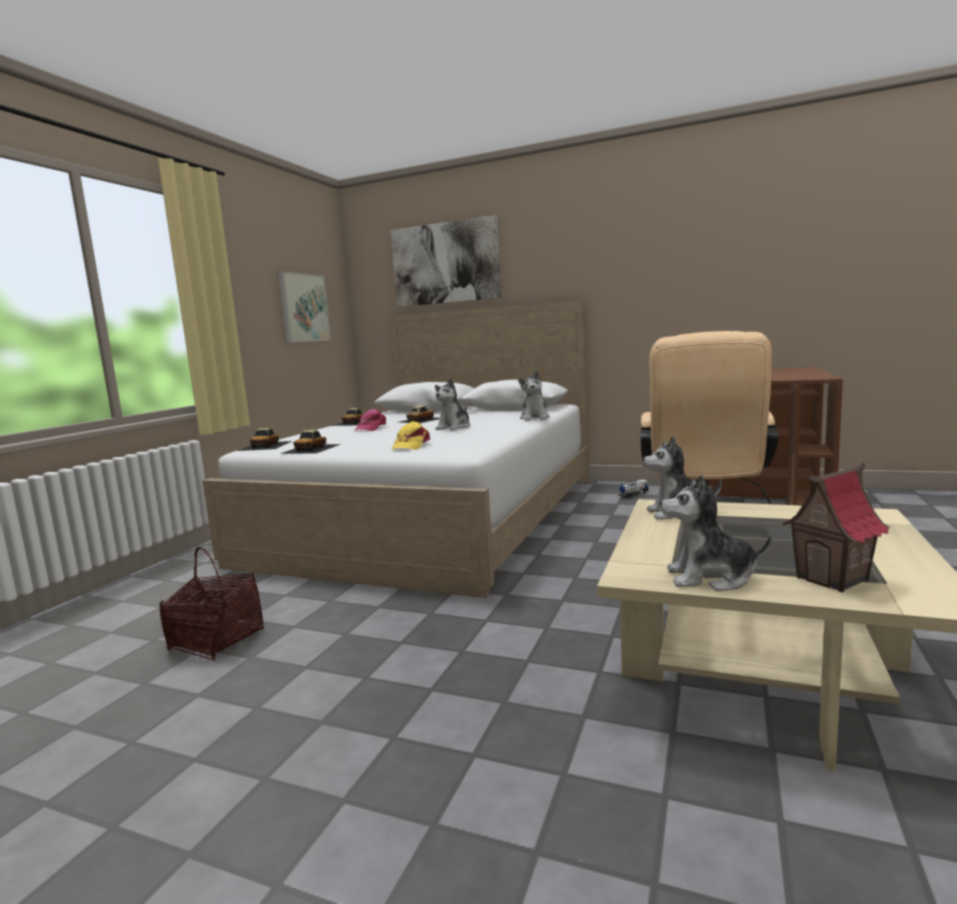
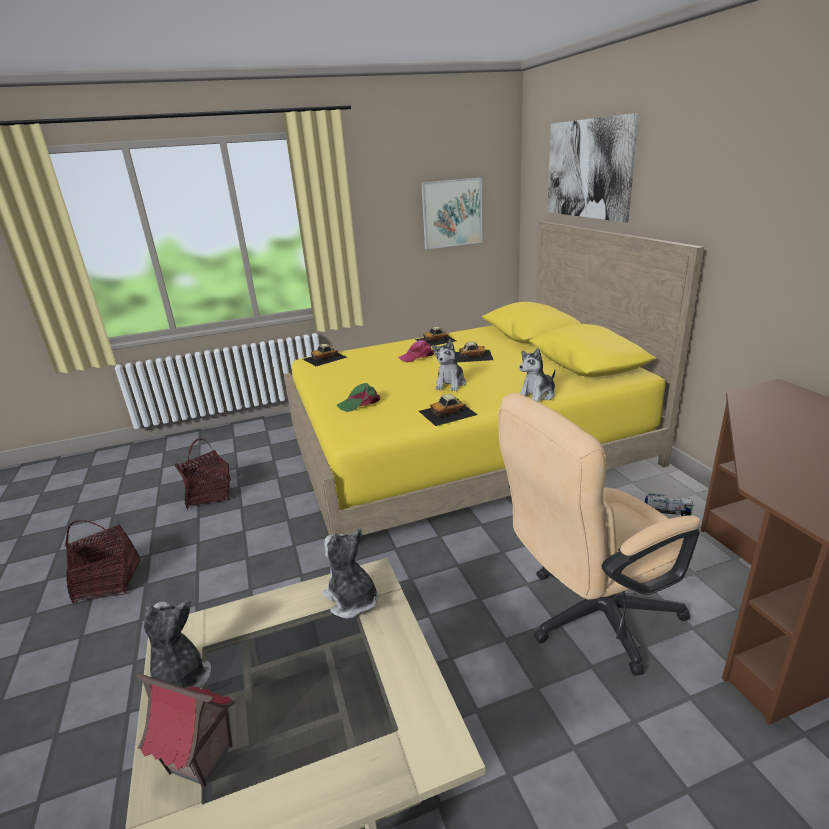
camera: 50 degrees right, 15 degrees up
white bed [203,300,589,598] -> yellow bed [284,221,704,536]
toy car [280,430,341,454] -> toy car moved to [419,394,478,426]
yellow cap [391,421,430,450] -> green cap [337,383,380,412]
plush toy [435,378,470,430] -> plush toy turned 60 degrees counterclockwise [432,339,466,391]
none -> basket [65,520,141,603]

